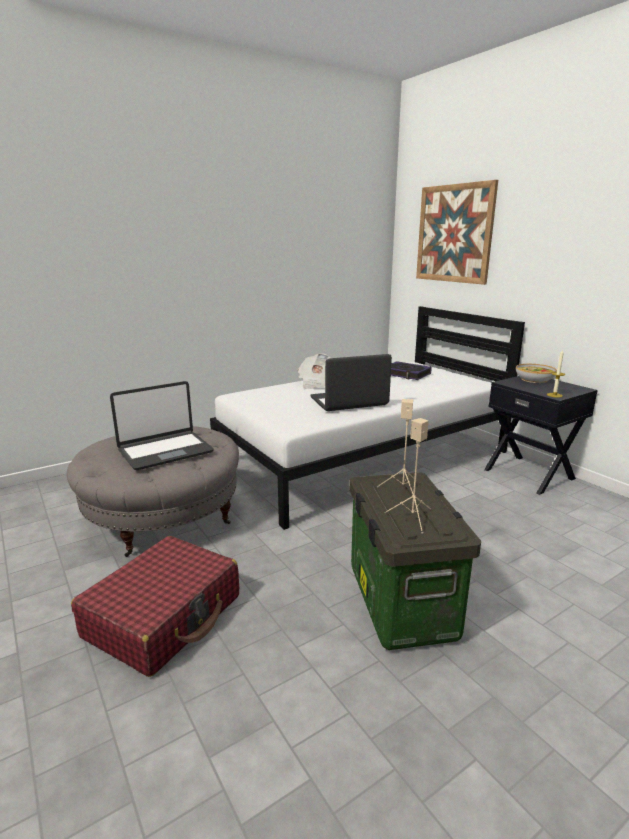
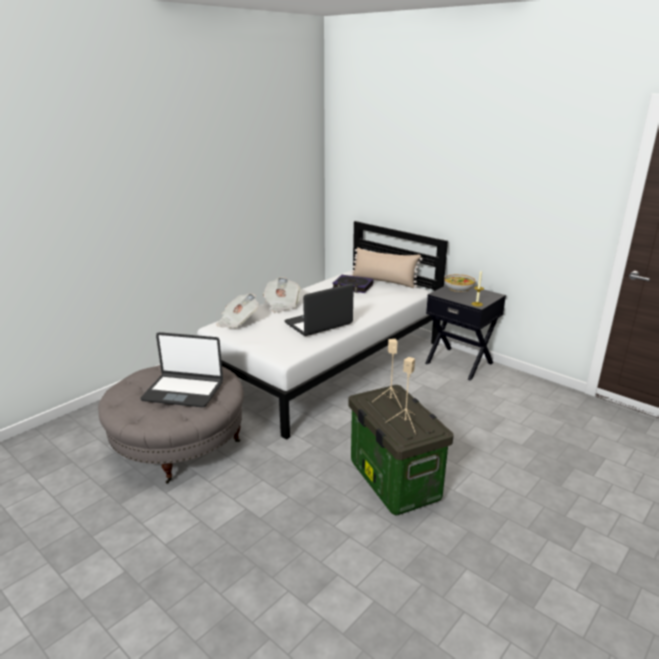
camera: 15 degrees left, 5 degrees up
red suitcase [71,536,239,677] -> none
laptop [110,381,214,470] -> laptop turned 60 degrees clockwise [140,332,223,407]
picture [416,180,498,285] -> none
none -> newspaper [216,293,259,328]
none -> beige pillow [350,247,423,288]

